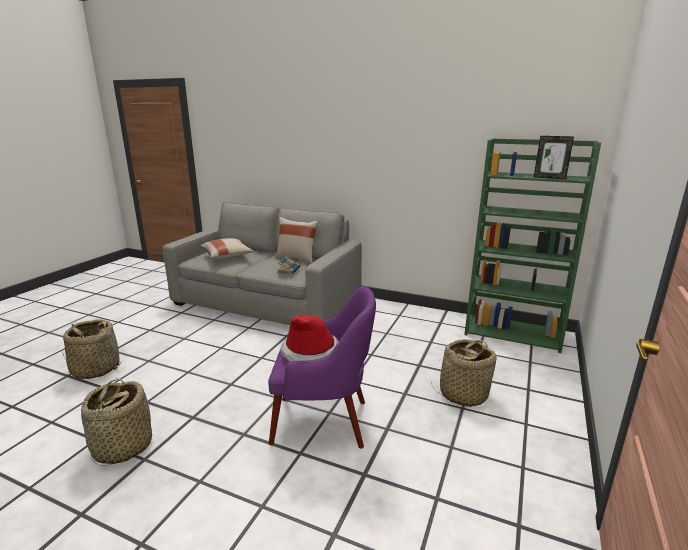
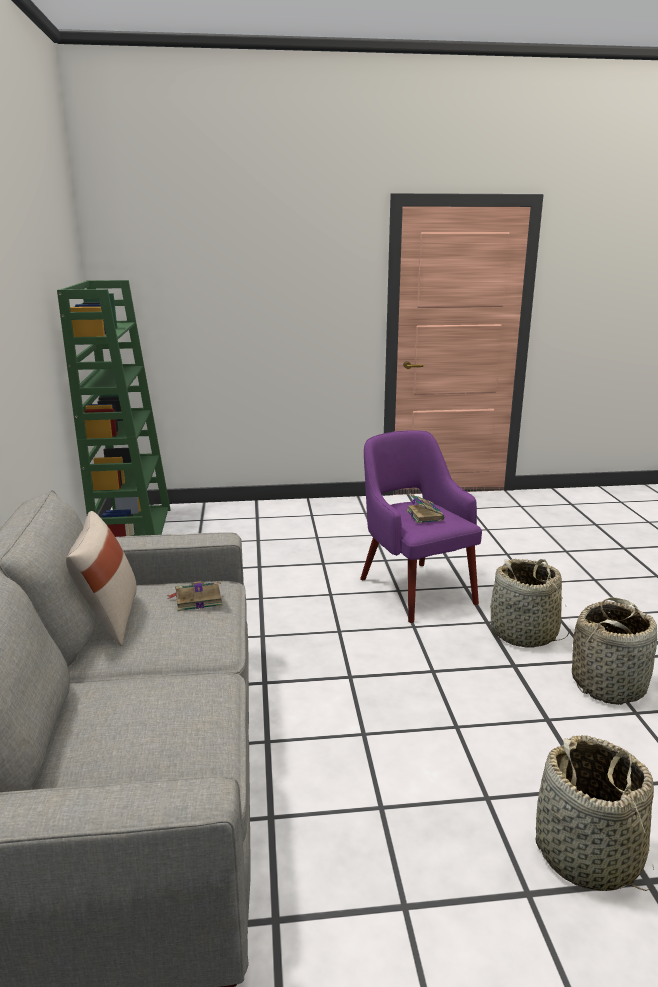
camera: 120 degrees left, 0 degrees up
beige pillow [200,238,253,260] -> none
hat [280,315,339,362] -> book [407,493,444,523]
basket [431,339,497,407] -> basket moved to [490,559,570,647]
picture frame [534,136,574,179] -> none

